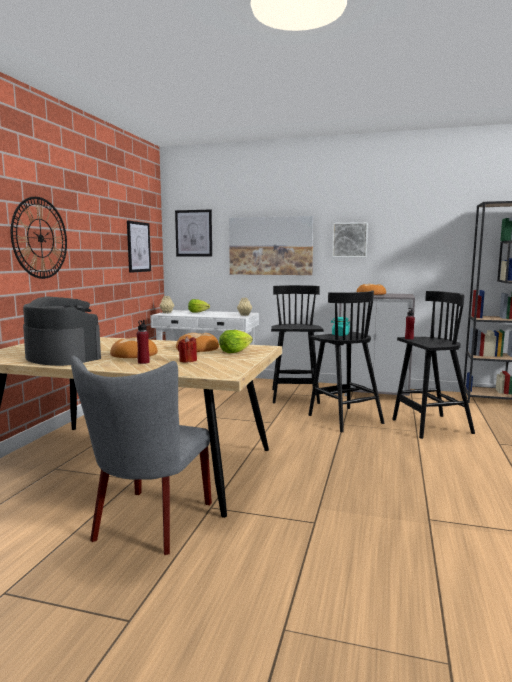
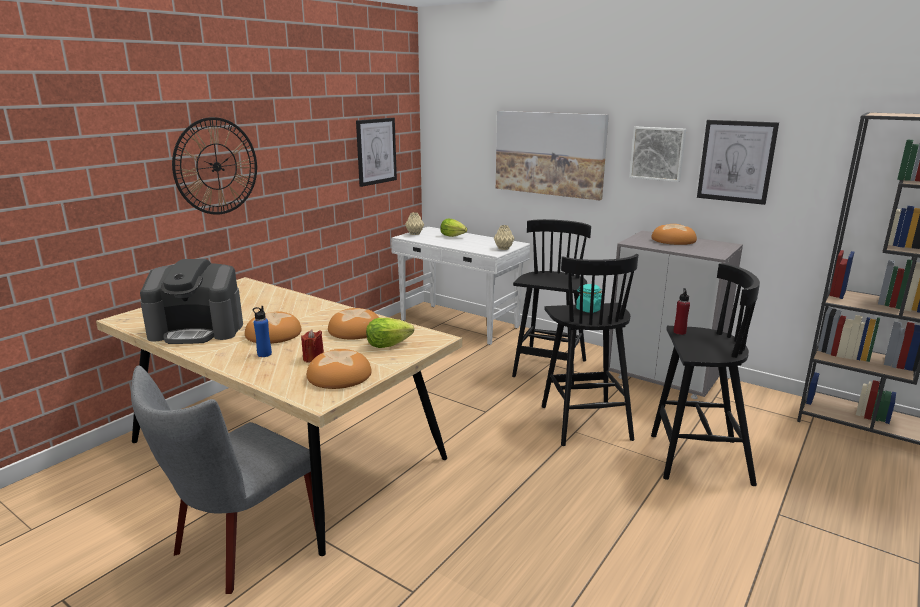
camera: 20 degrees right, 10 degrees up
coffee machine [23,297,101,366] -> coffee machine turned 120 degrees clockwise [140,259,243,344]
red bottle [137,320,150,364] -> blue bottle [253,306,272,357]
picture [175,209,212,256] -> picture moved to [697,120,779,205]
none -> bread [307,349,372,389]

